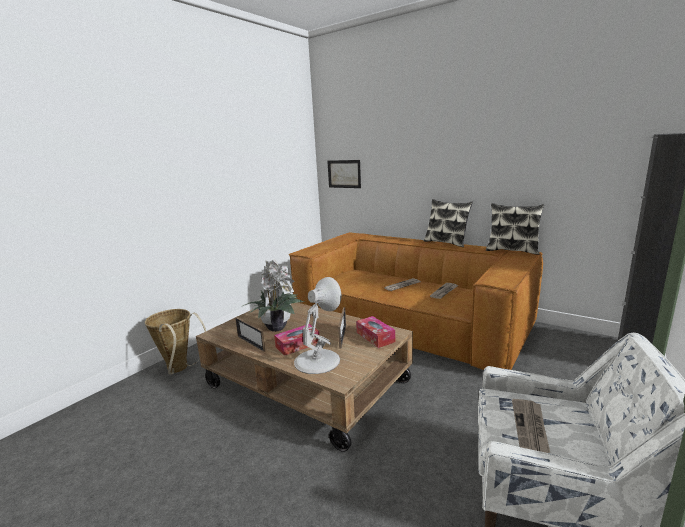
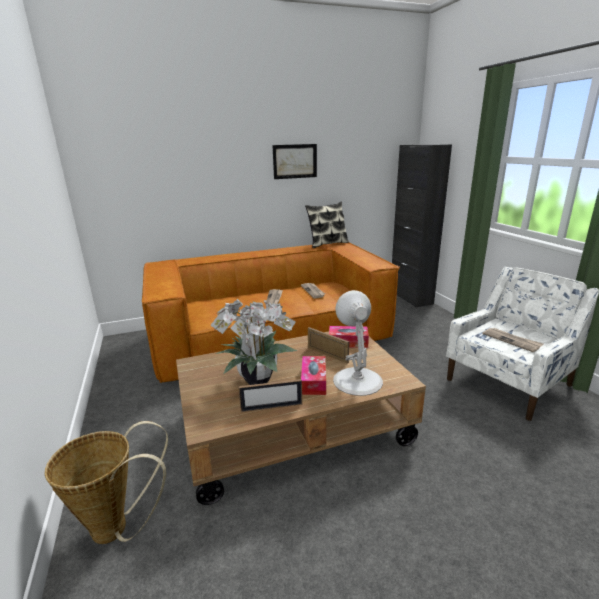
camera: 55 degrees left, 5 degrees up
picture [327,160,361,188] -> picture moved to [272,144,317,179]
pillow [424,199,473,247] -> none

